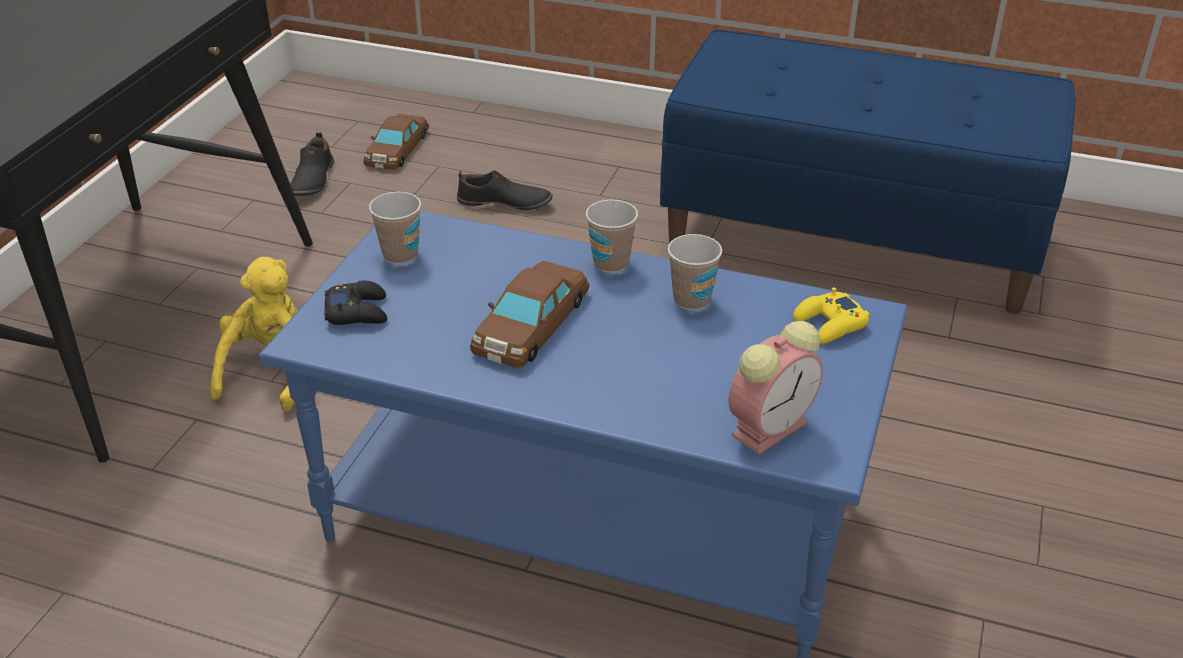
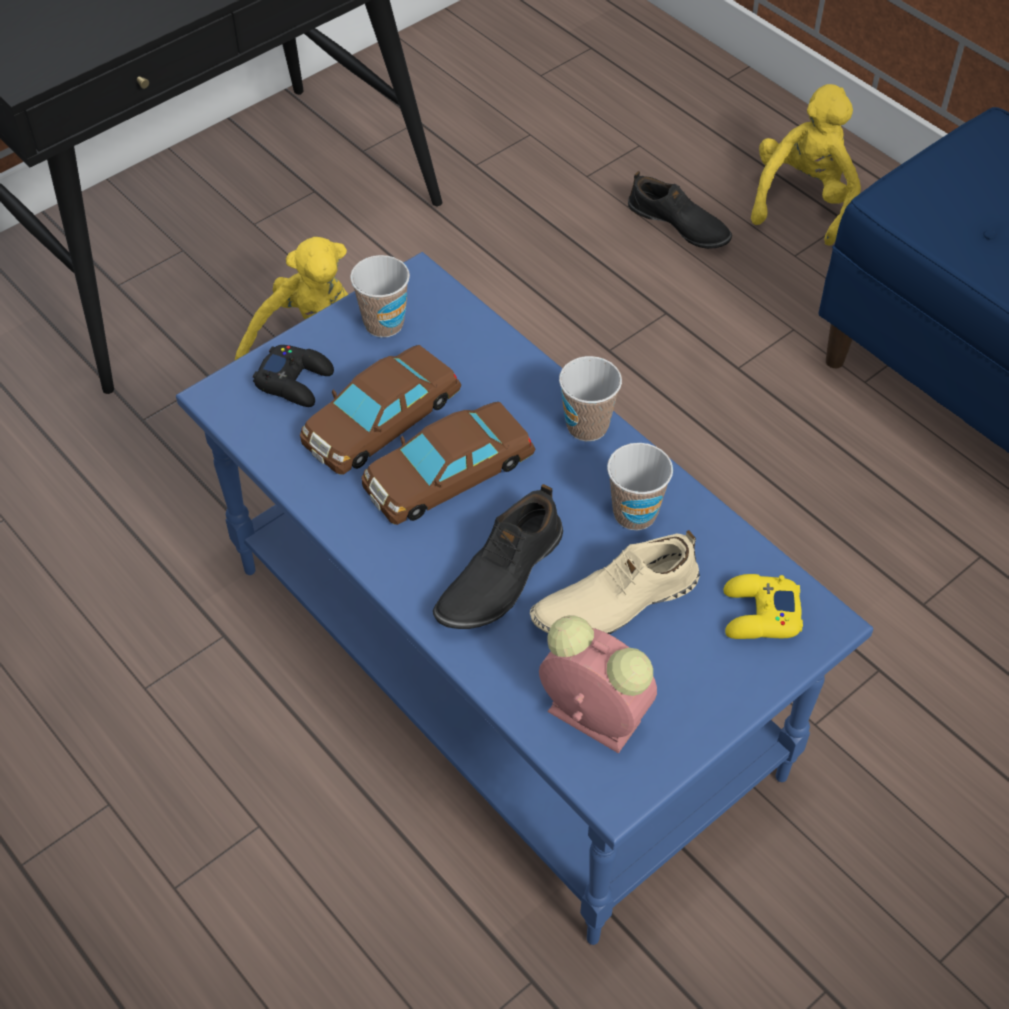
camera: 30 degrees right, 15 degrees up
black shoe [290,132,334,196] -> black shoe moved to [433,484,563,629]
brown toy car [363,114,429,170] -> brown toy car moved to [300,345,461,475]
alarm clock [728,321,823,455] -> alarm clock turned 135 degrees counterclockwise [539,615,657,754]
none -> beige shoe [530,530,700,634]
none -> yellow plush toy [751,84,861,246]

